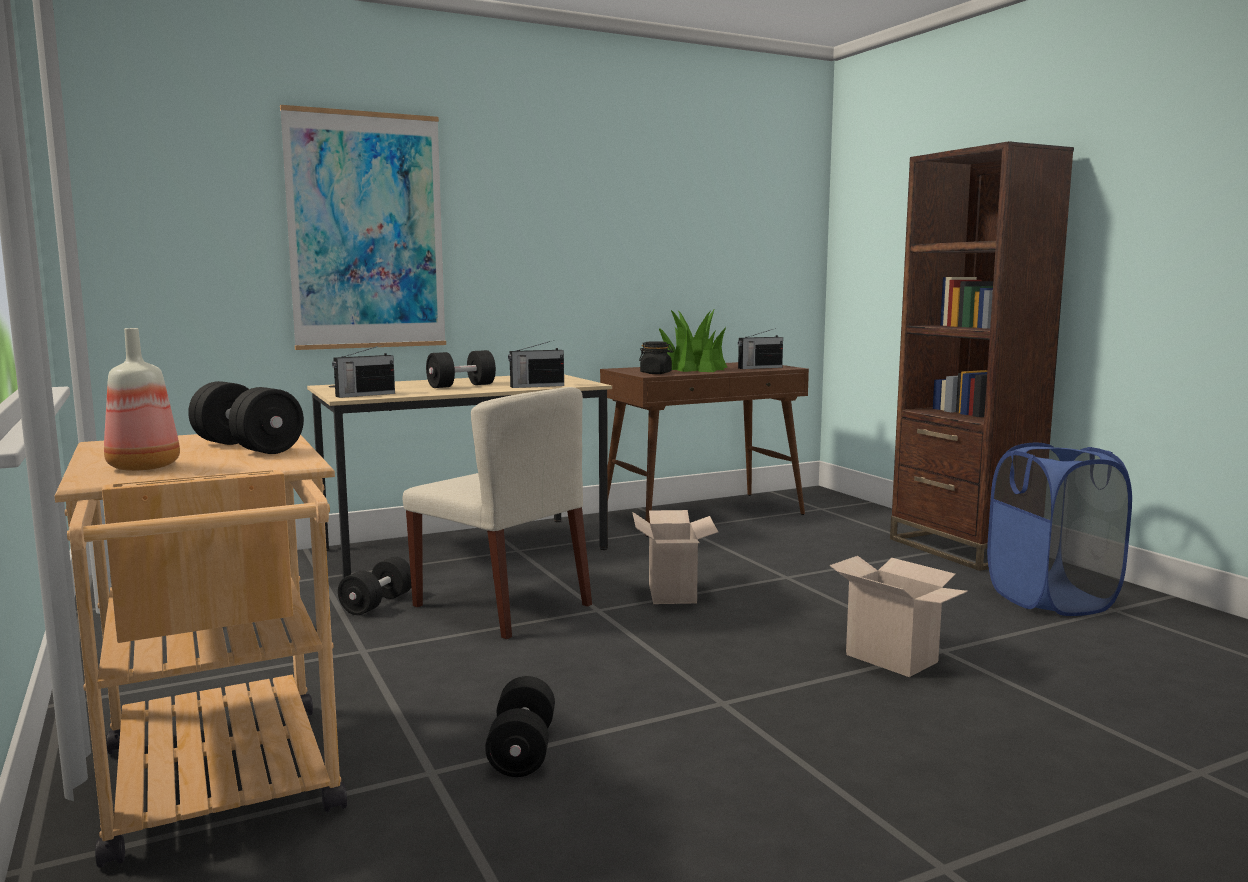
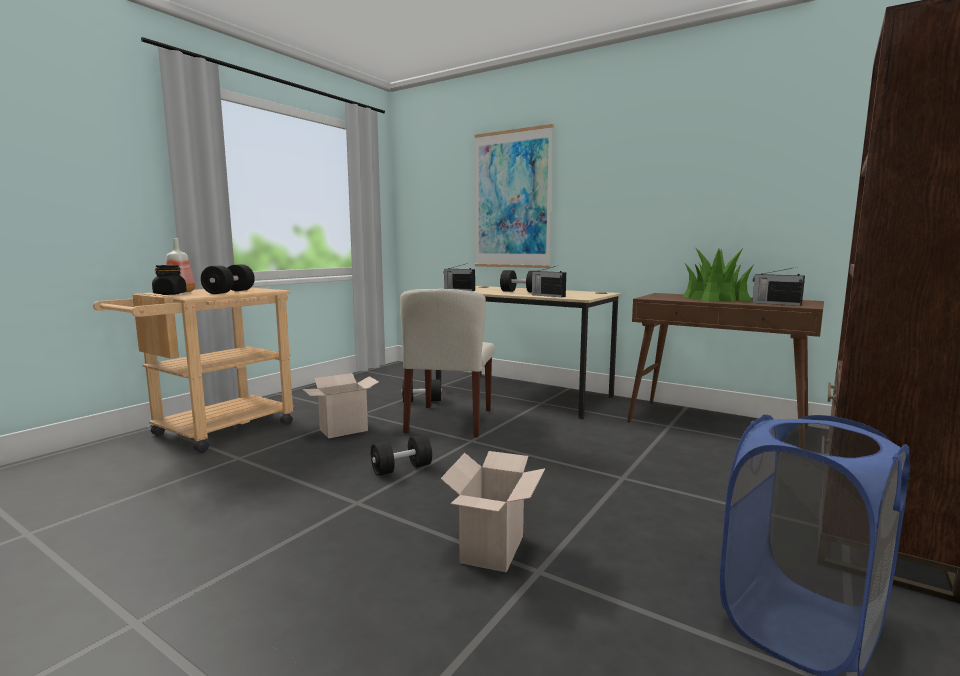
camera: 60 degrees right, 0 degrees up
black dumbbell [485,676,555,777] -> black dumbbell moved to [371,434,432,476]
cardboard box [632,510,718,604] -> cardboard box moved to [303,373,379,438]
black jar [639,341,674,374] -> black jar moved to [152,265,187,295]

